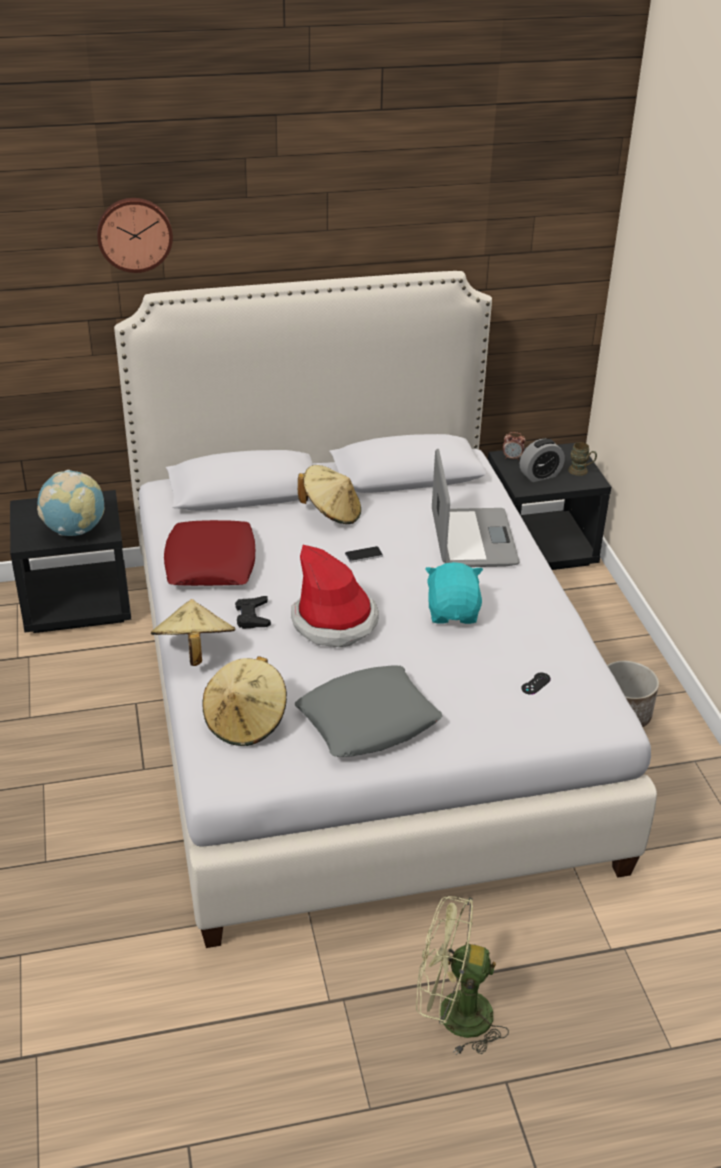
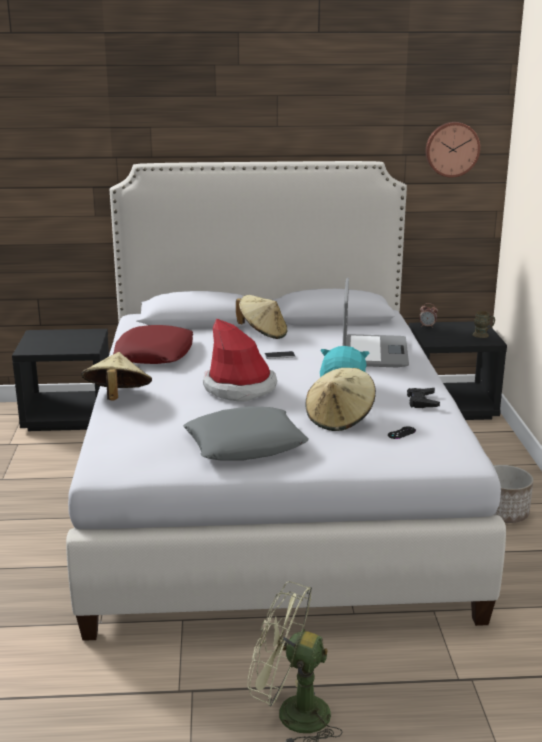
camera: 10 degrees right, 15 degrees down
globe [37,470,104,536] -> none
wall clock [97,198,173,273] -> wall clock moved to [426,122,480,178]
beige hat [202,656,287,746] -> beige hat moved to [306,368,376,431]
black game controller [235,596,271,629] -> black game controller moved to [407,388,440,408]
alarm clock [520,439,565,482] -> none

